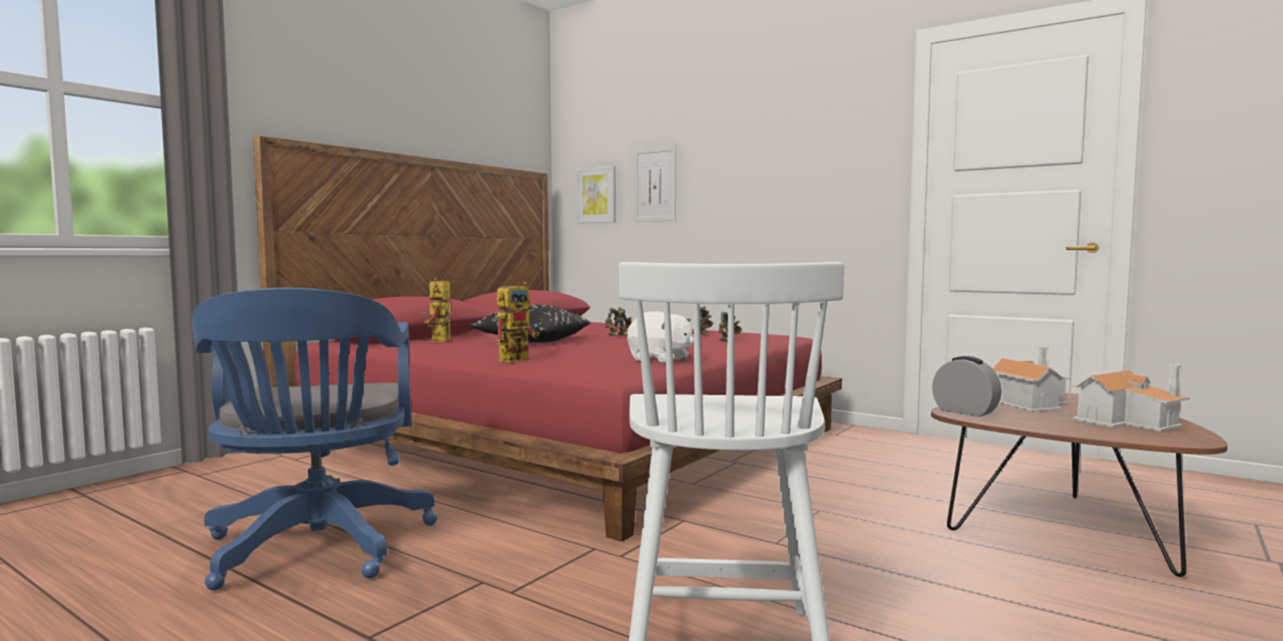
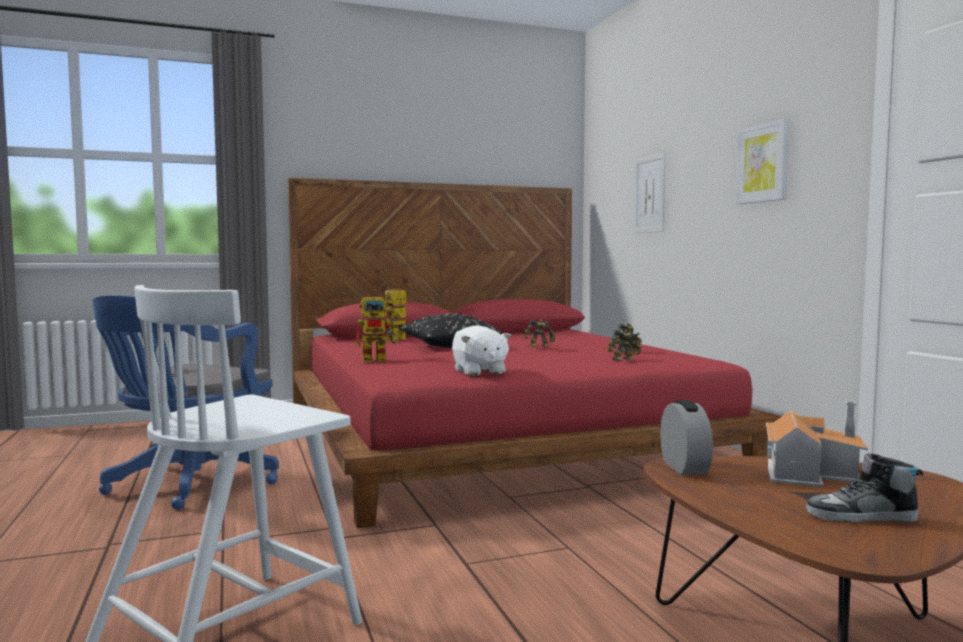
camera: 35 degrees right, 0 degrees up
picture [576,166,616,223] -> picture moved to [735,119,789,204]
toy house [1070,364,1190,432] -> shoe [806,453,923,522]

